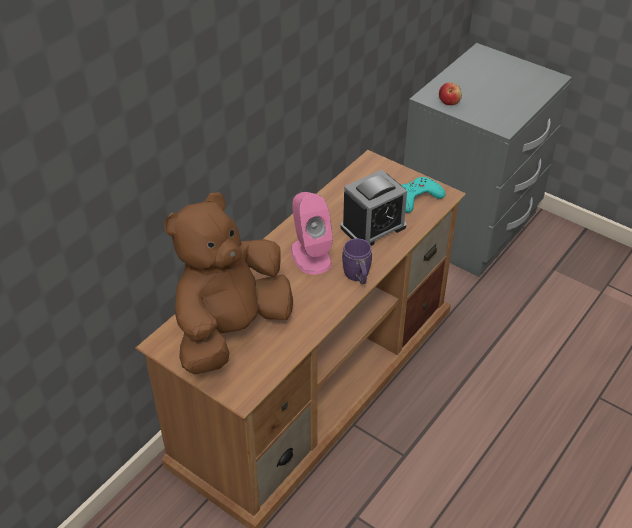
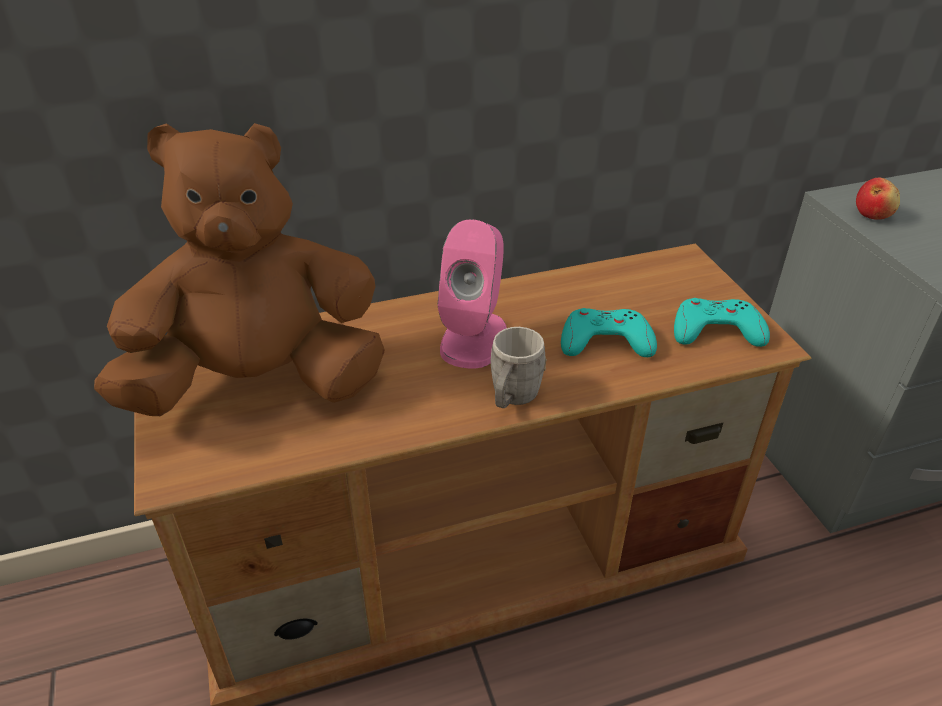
camera: 35 degrees right, 5 degrees down
alarm clock [341,170,407,246] -> turquoise game controller [561,308,657,357]
purple mug [341,238,372,284] -> grey mug [491,327,547,408]

